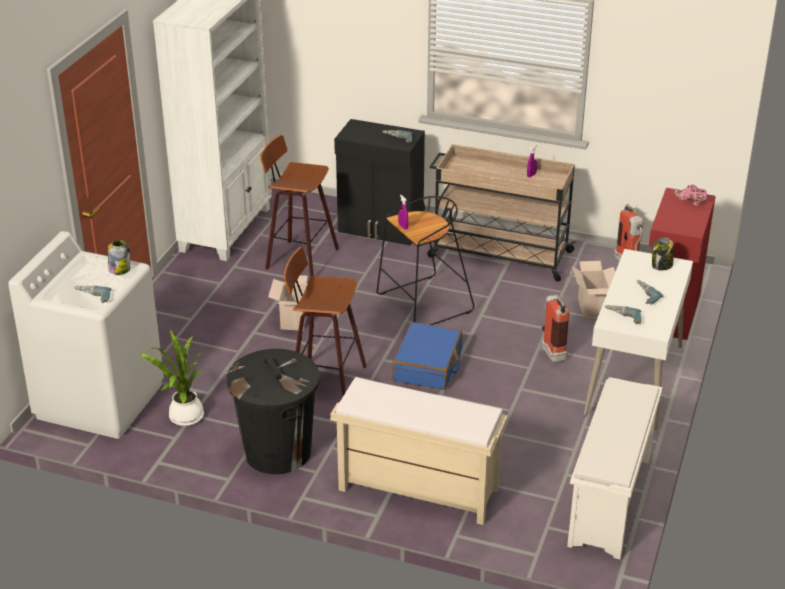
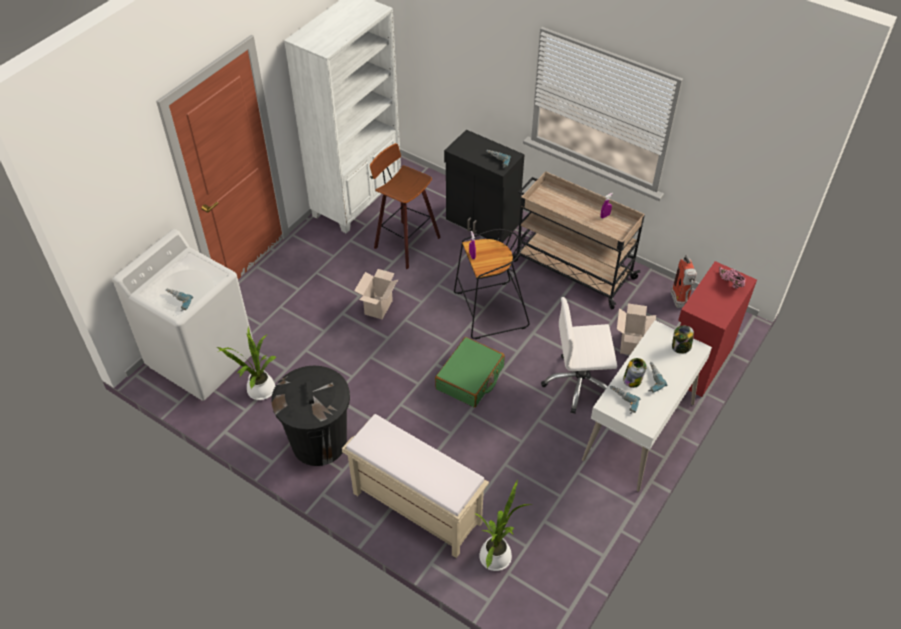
camera: 15 degrees right, 15 degrees up
jar [108,240,130,275] -> jar moved to [623,358,647,388]
stool [284,247,366,397] -> none
blue suitcase [392,322,462,390] -> green suitcase [435,337,505,407]
fire extinguisher [542,294,569,363] -> white office chair [541,297,617,414]
white shoe rack [567,377,662,559] -> none
none -> potted plant [476,480,532,571]

